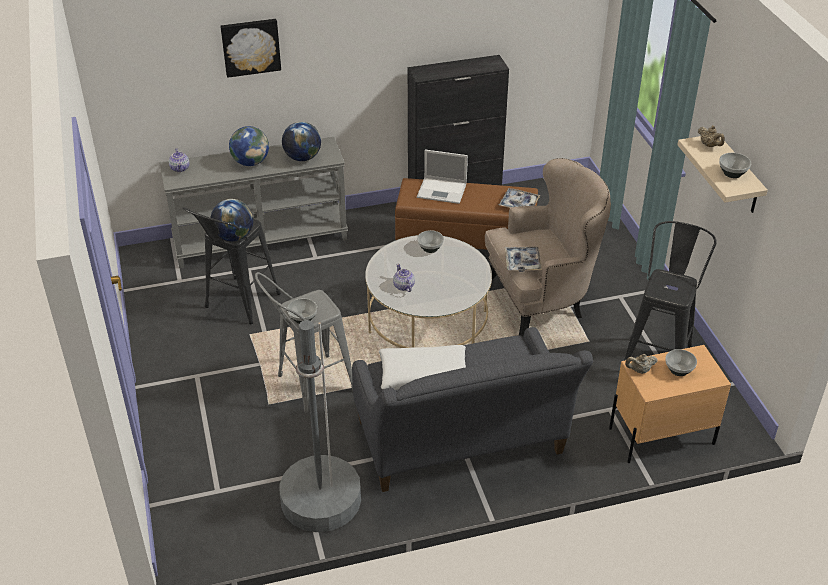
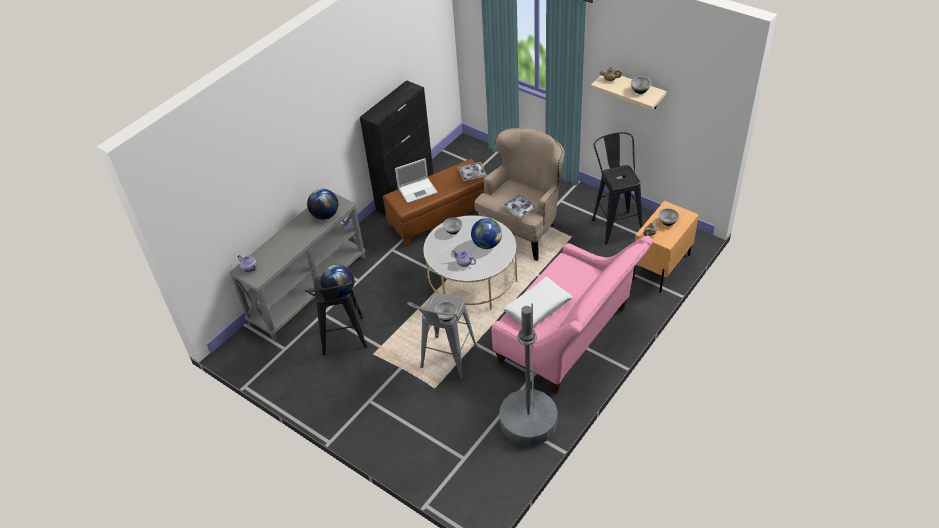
camera: 35 degrees left, 5 degrees up
picture [220,19,281,78] -> none
globe [229,126,269,166] -> globe moved to [471,218,502,249]
grey sofa [352,327,593,492] -> pink sofa [492,236,653,394]

